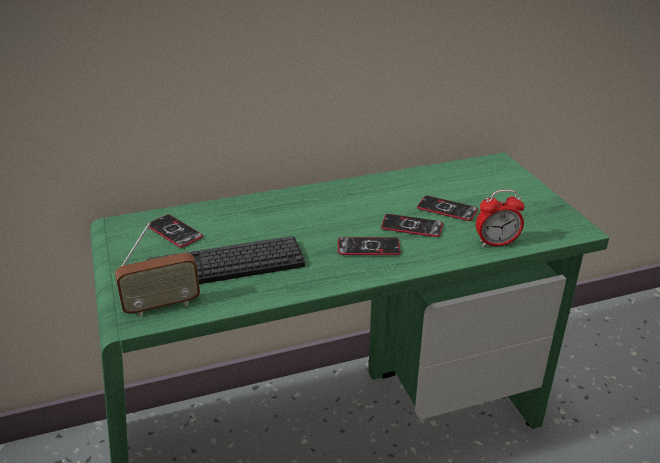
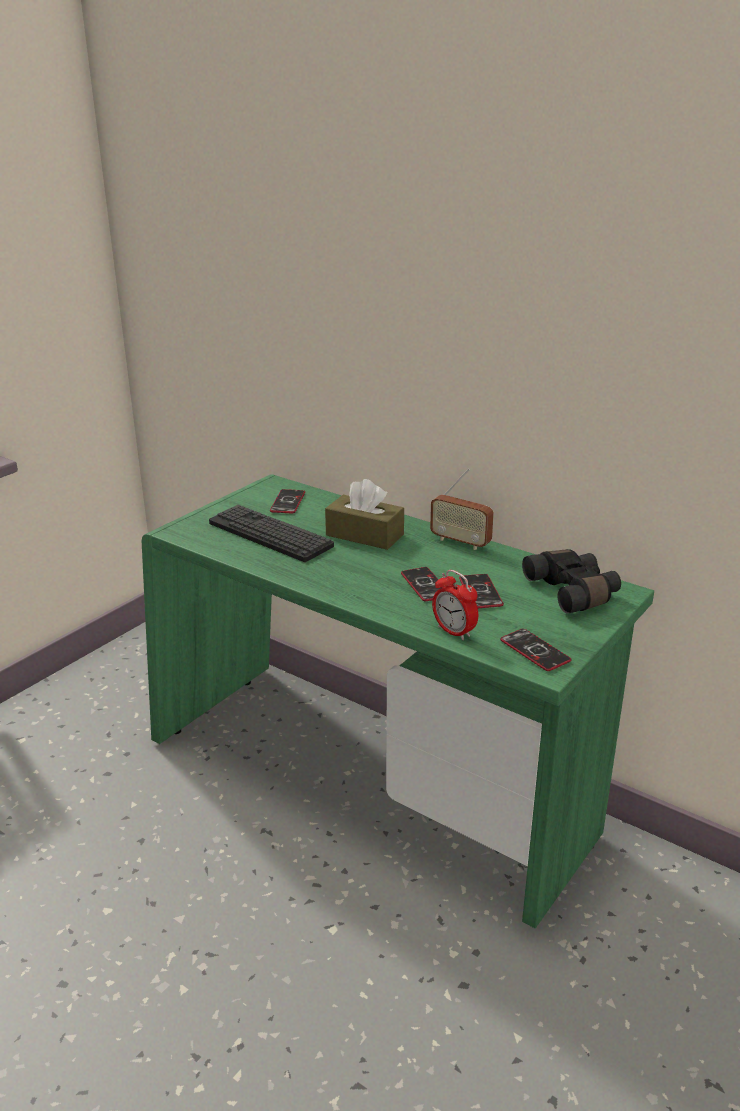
camera: 55 degrees right, 5 degrees down
radio [115,223,200,317] -> radio moved to [430,468,494,550]
phone [338,237,401,255] -> phone moved to [500,629,571,671]
none -> brown tissue box [325,479,404,550]
none -> black binoculars [522,549,621,614]

